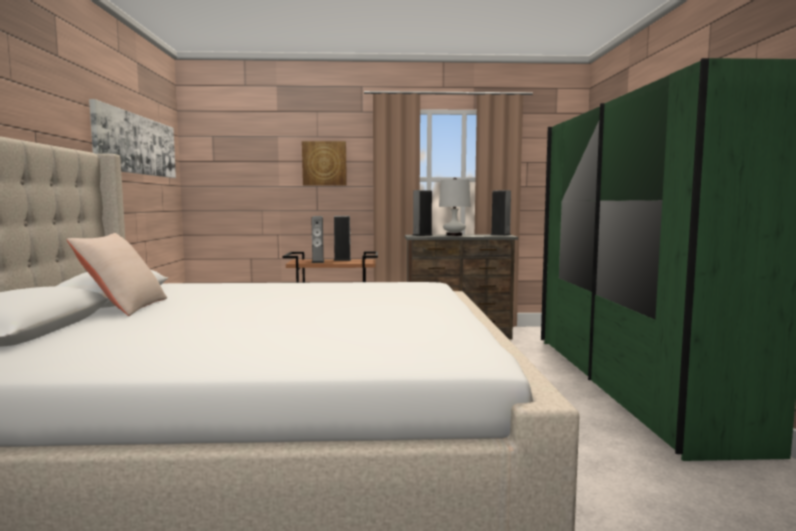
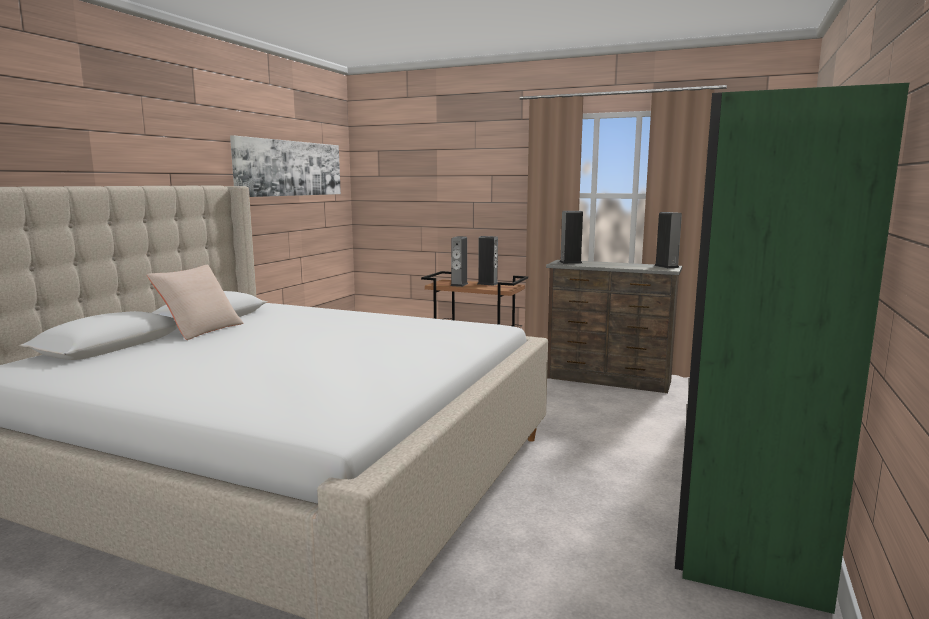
camera: 25 degrees right, 5 degrees up
picture [302,141,347,185] -> none
white table lamp [439,177,471,236] -> none

